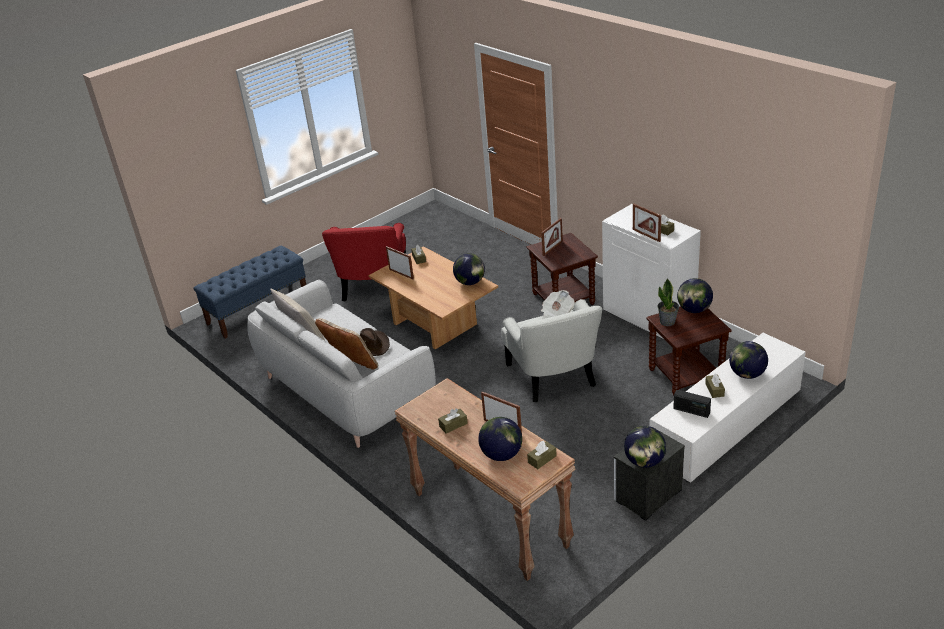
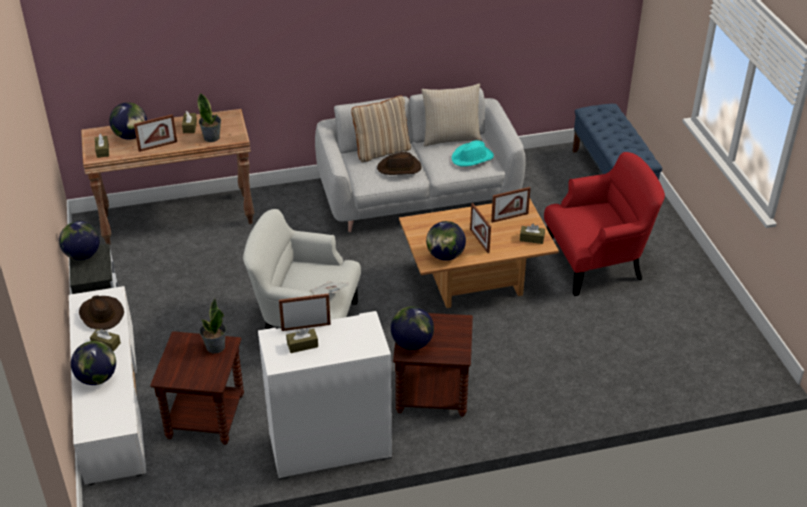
camera: 115 degrees right, 5 degrees up
red armchair [322,223,406,302] -> red armchair turned 135 degrees clockwise [544,152,665,296]
picture frame [541,218,563,256] -> picture frame moved to [470,203,491,253]
radio [673,390,711,418] -> brown hat [79,295,124,330]
globe [677,278,713,313] -> globe moved to [390,306,434,350]
none -> potted plant [198,93,221,142]
none -> turquoise hat [452,140,494,167]

